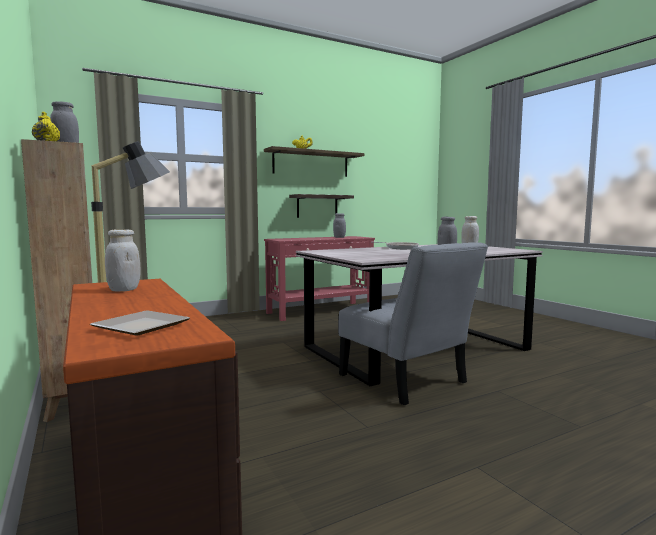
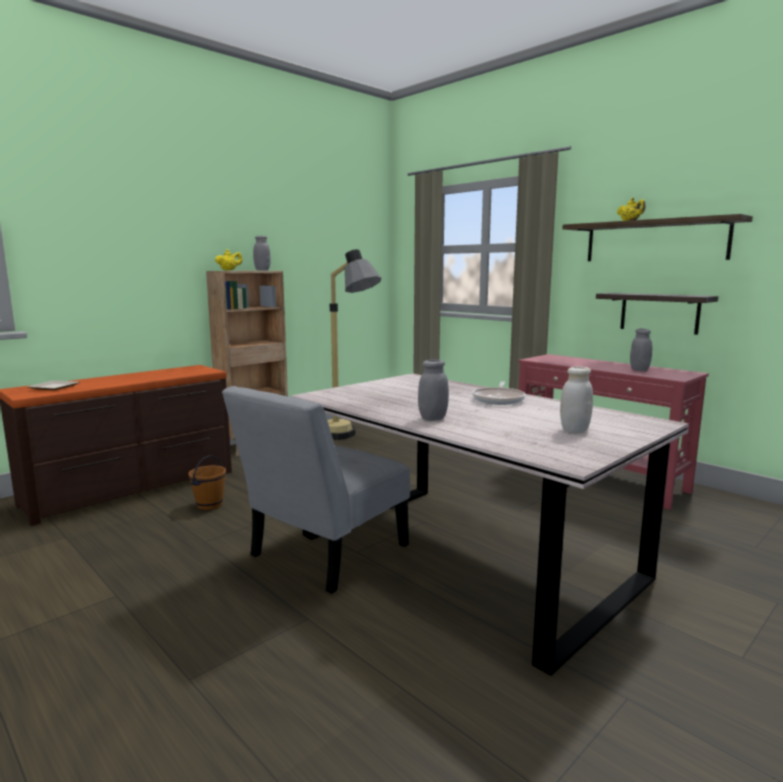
camera: 75 degrees right, 5 degrees up
white jar [105,229,141,292] -> none
none -> brown bucket [188,455,226,510]

